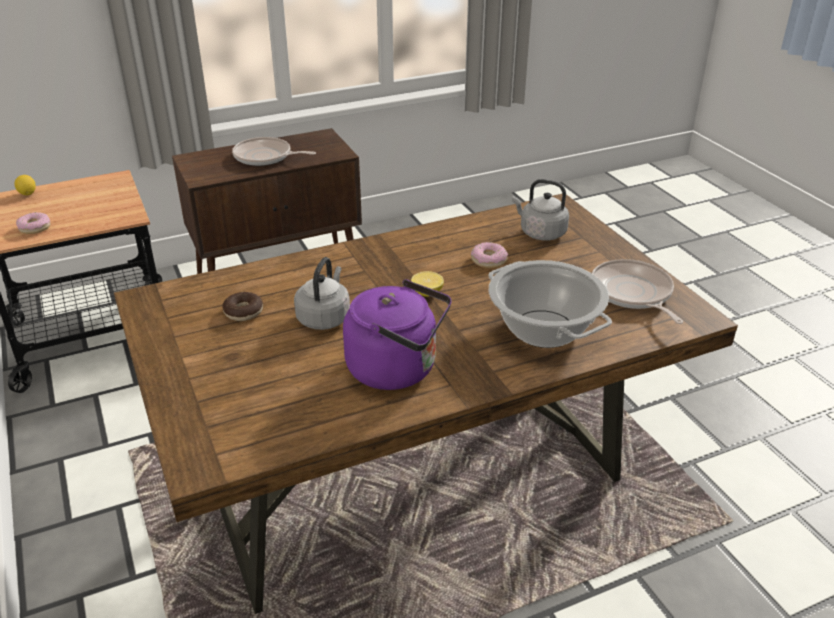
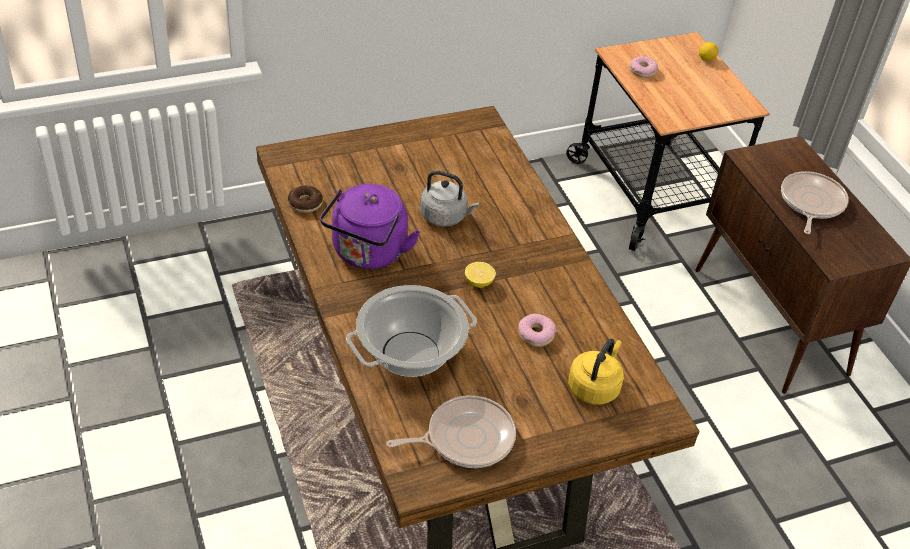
camera: 90 degrees right, 10 degrees up
donut [222,292,263,321] -> donut moved to [288,186,323,213]
grey kettle [512,179,569,241] -> yellow kettle [568,339,624,405]

